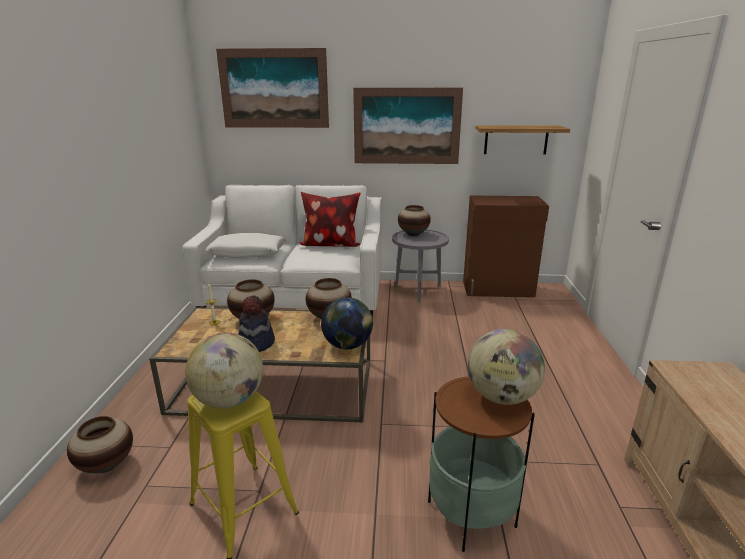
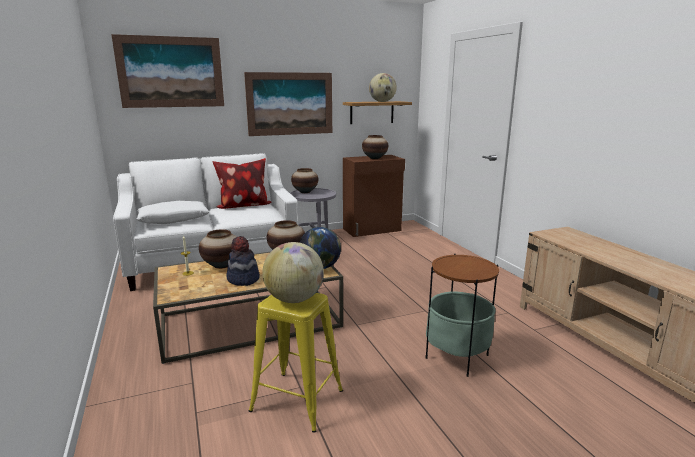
camera: 25 degrees left, 5 degrees down
vase [67,416,133,473] -> vase moved to [362,135,388,159]
globe [468,329,545,405] -> globe moved to [369,73,397,102]

